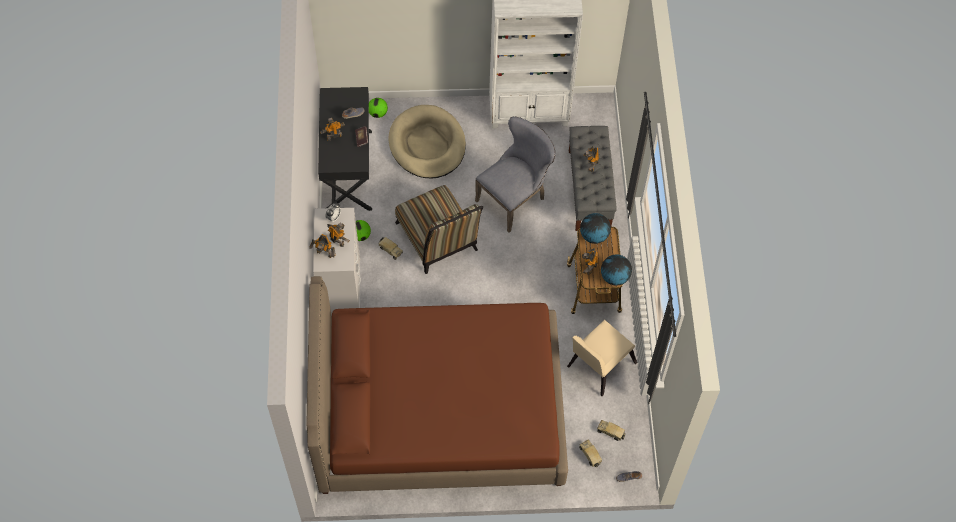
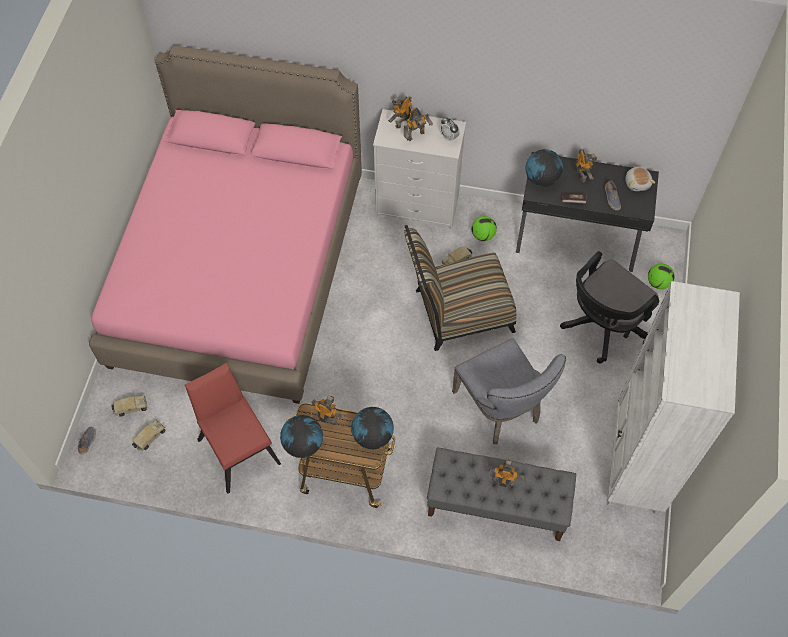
camera: 105 degrees right, 0 degrees up
brown bed [306,276,568,494] -> pink bed [89,45,362,404]
beige dog bed [389,105,466,179] -> black office chair [560,251,659,364]
beige chair [567,320,637,396] -> red chair [185,363,281,494]
none -> globe [526,149,563,187]
none -> plush toy [626,166,655,191]

